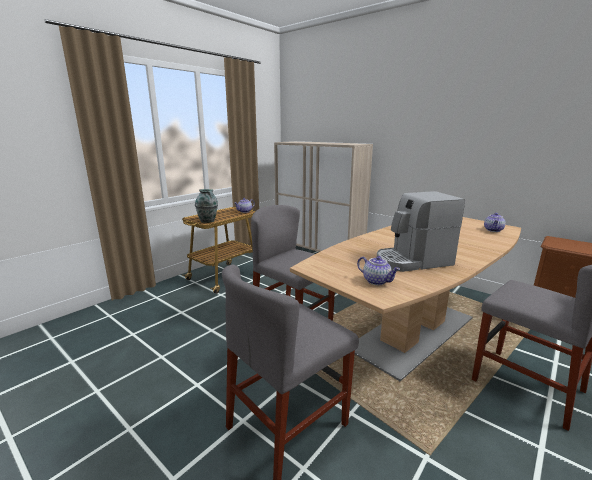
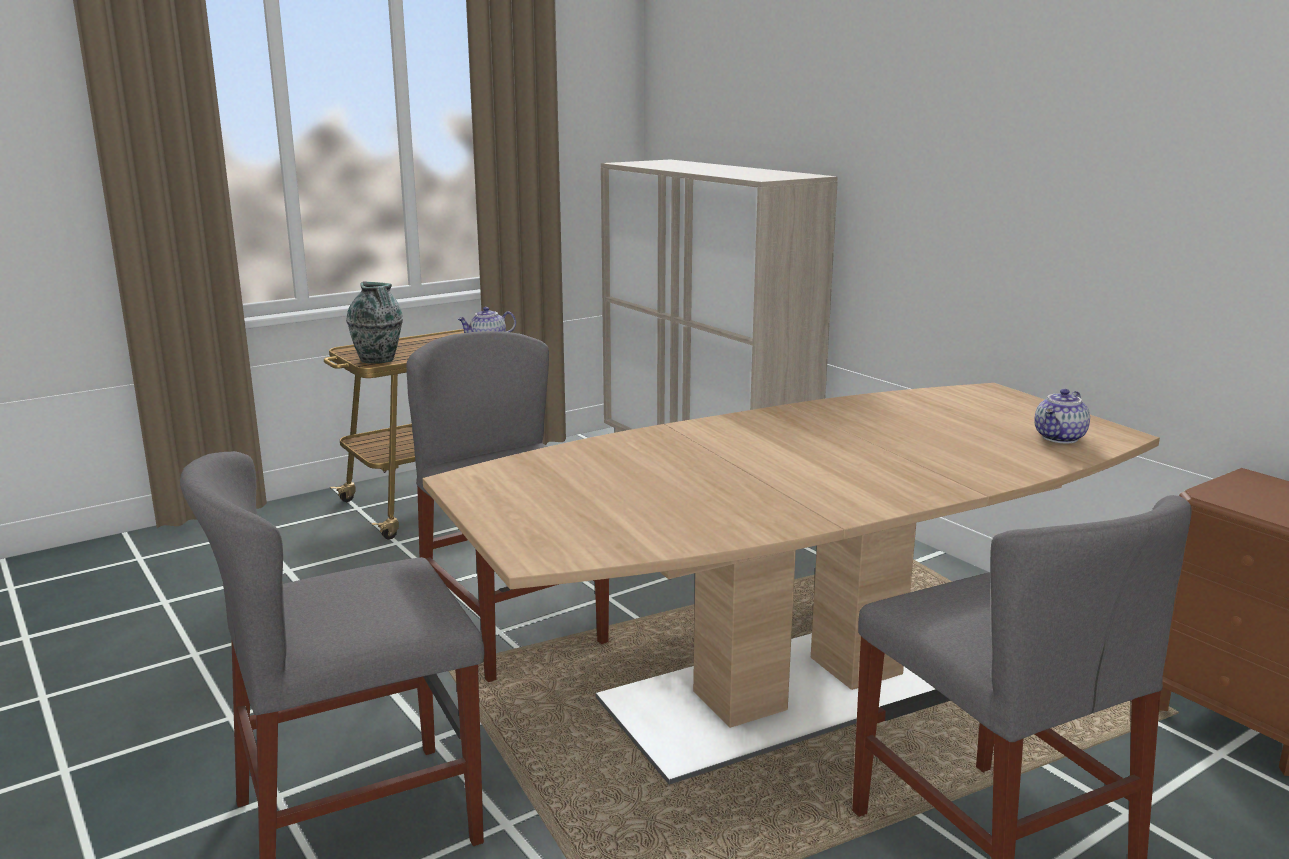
camera: 15 degrees right, 0 degrees up
teapot [357,256,400,285] -> none
coffee machine [377,191,465,272] -> none

